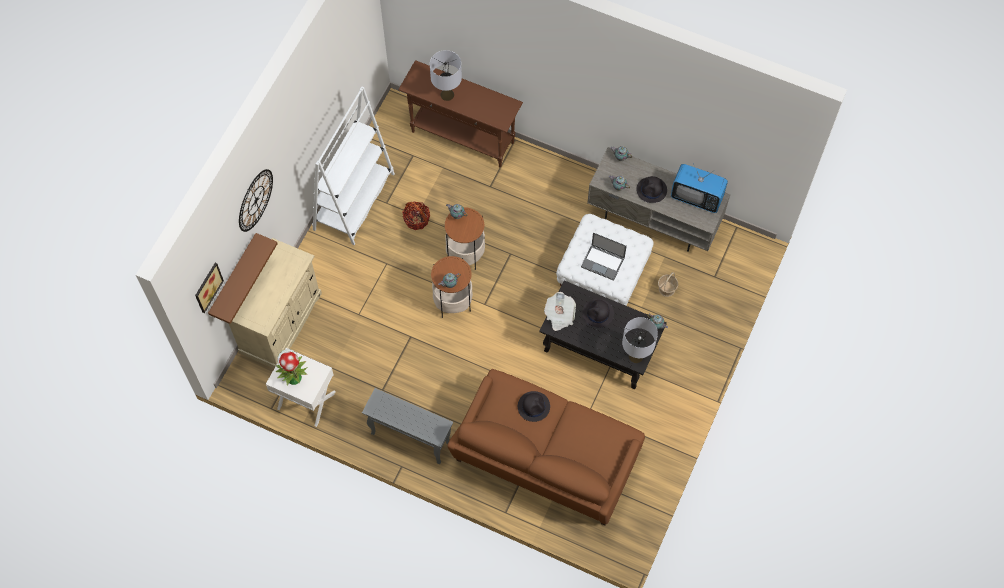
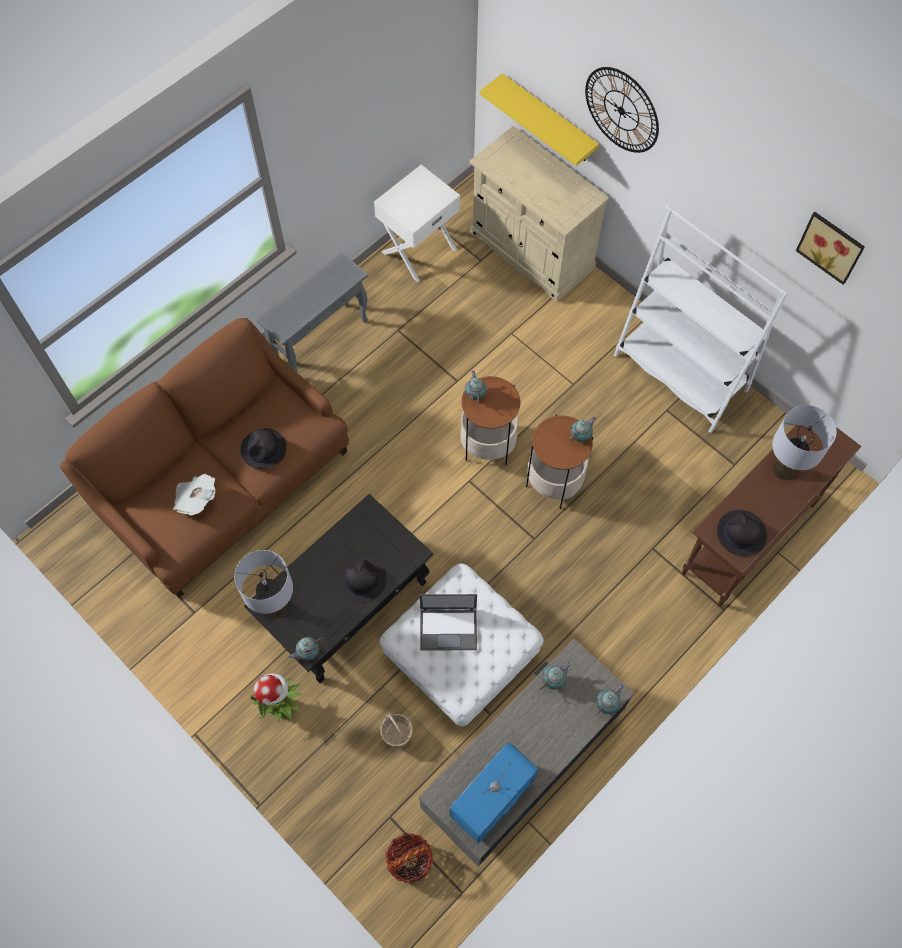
camera: 110 degrees right, 0 degrees up
picture [195,263,224,313] -> picture moved to [796,212,865,285]
brown shelf [208,233,278,324] -> yellow shelf [480,73,599,166]
potted plant [276,349,308,386] -> potted plant moved to [250,673,302,723]
basket [402,202,430,230] -> basket moved to [385,833,433,883]
newspaper [544,292,576,331] -> newspaper moved to [173,474,215,516]
laptop [581,232,627,281] -> laptop turned 135 degrees counterclockwise [419,594,477,651]
black hat [636,176,667,203] -> black hat moved to [717,510,767,556]

